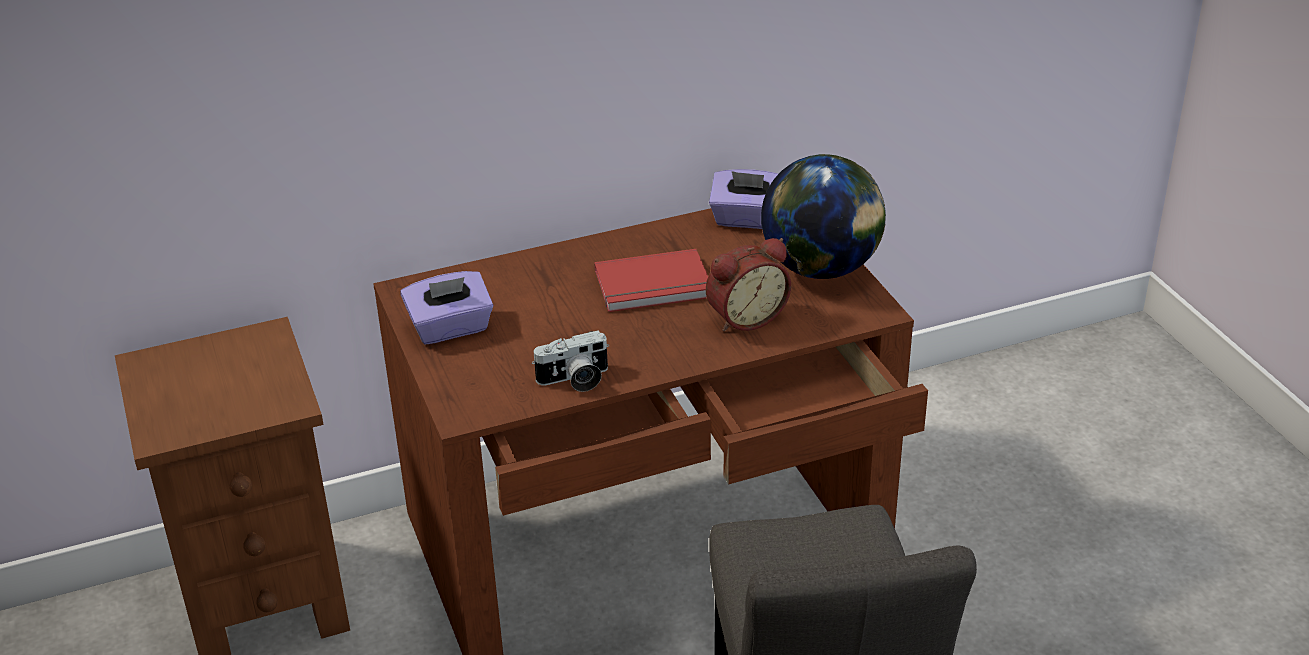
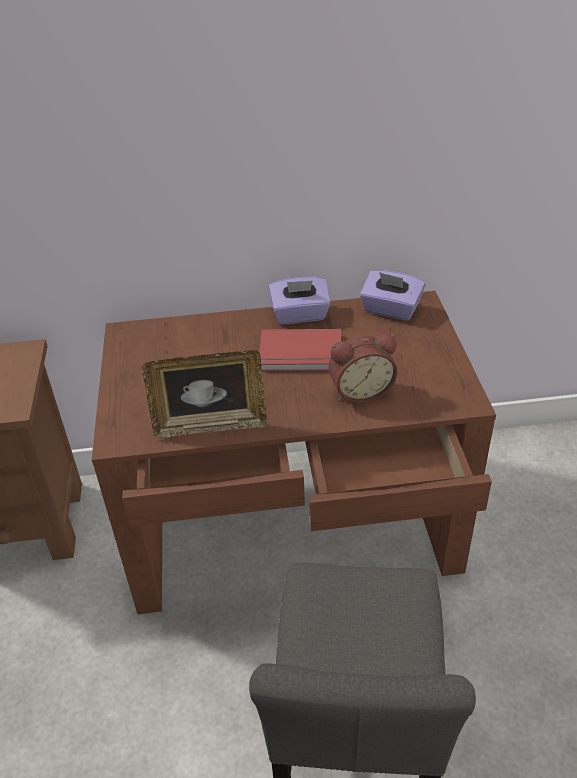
camera: 15 degrees right, 5 degrees up
purple tissue box [401,271,494,345] -> purple tissue box moved to [269,277,331,324]
camera [532,330,609,392] -> picture frame [142,350,267,438]
globe [761,154,886,279] -> none

